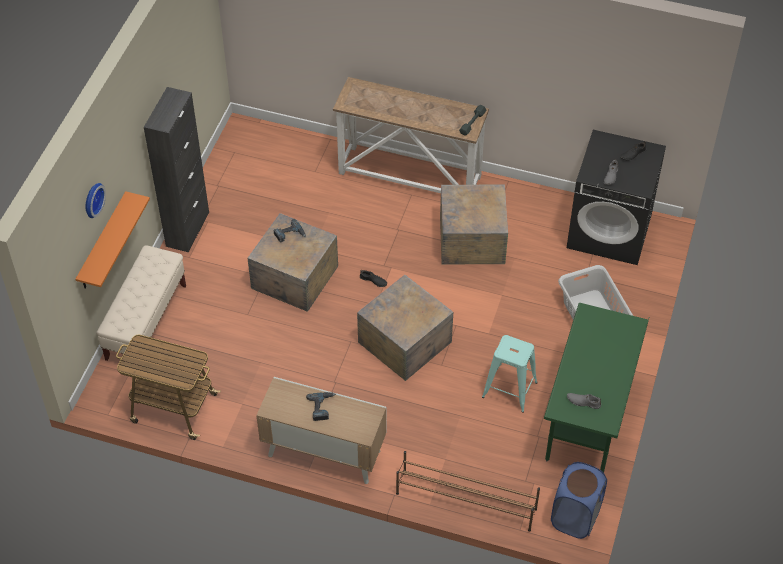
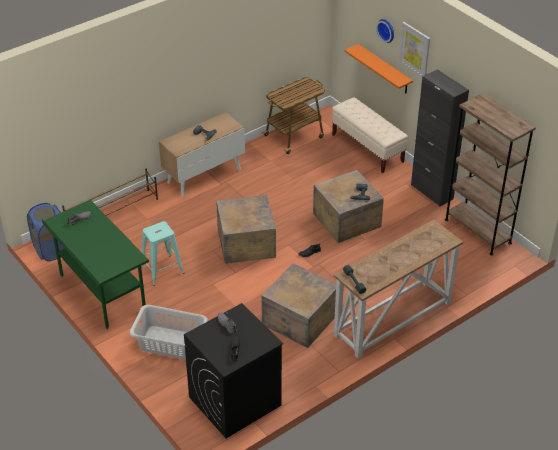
camera: 125 degrees right, 10 degrees down
none -> picture [399,22,430,77]
none -> brown bookcase [445,93,536,255]

